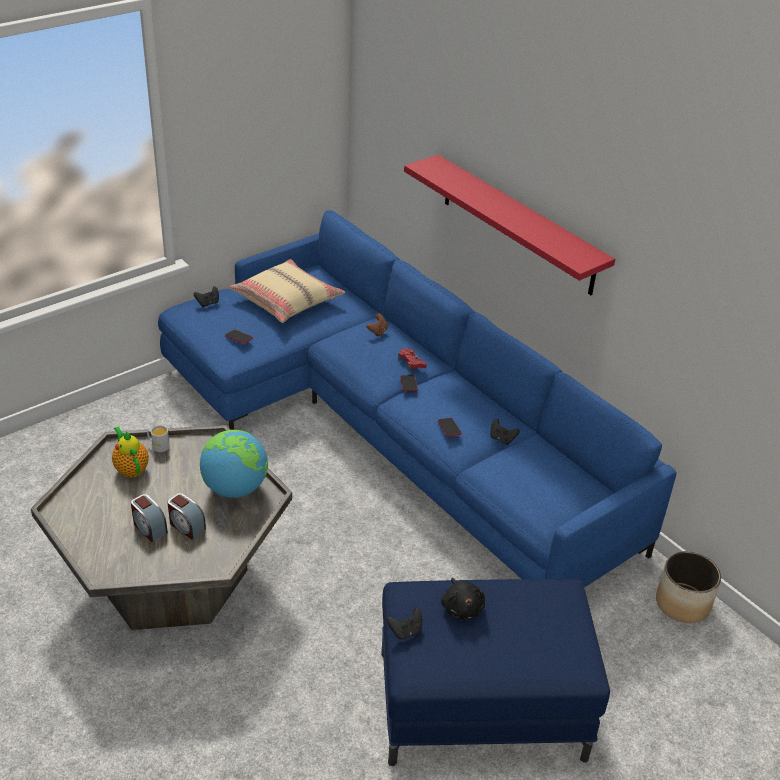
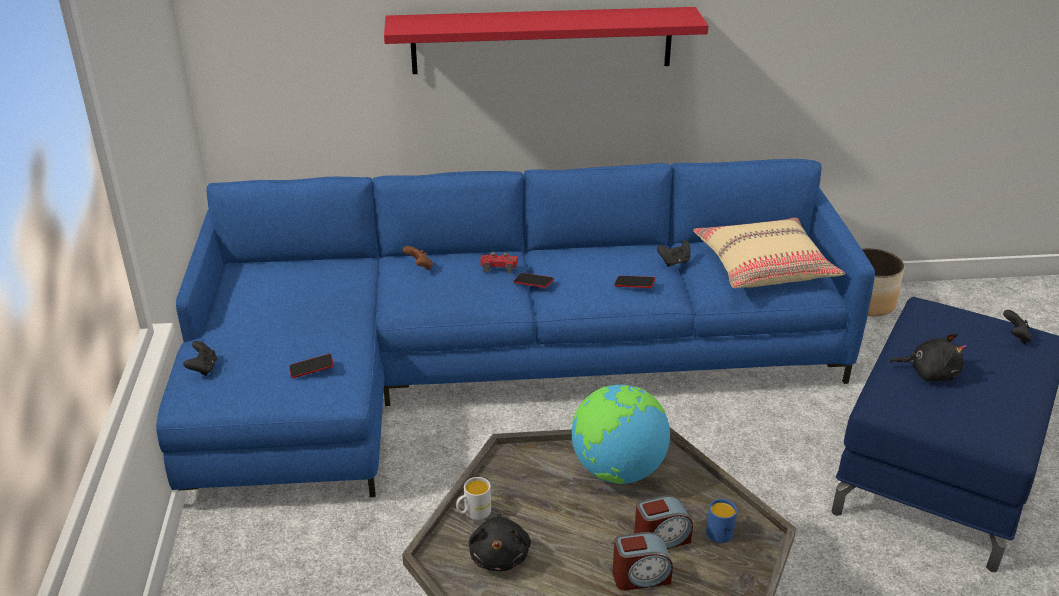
camera: 55 degrees left, 5 degrees down
teapot [112,426,149,478] -> black plush toy [469,514,531,571]
beige pillow [228,259,345,323] -> beige pillow moved to [693,218,845,288]
black game controller [387,607,422,639] -> black game controller moved to [1003,310,1032,344]
none -> blue mug [706,499,737,543]

